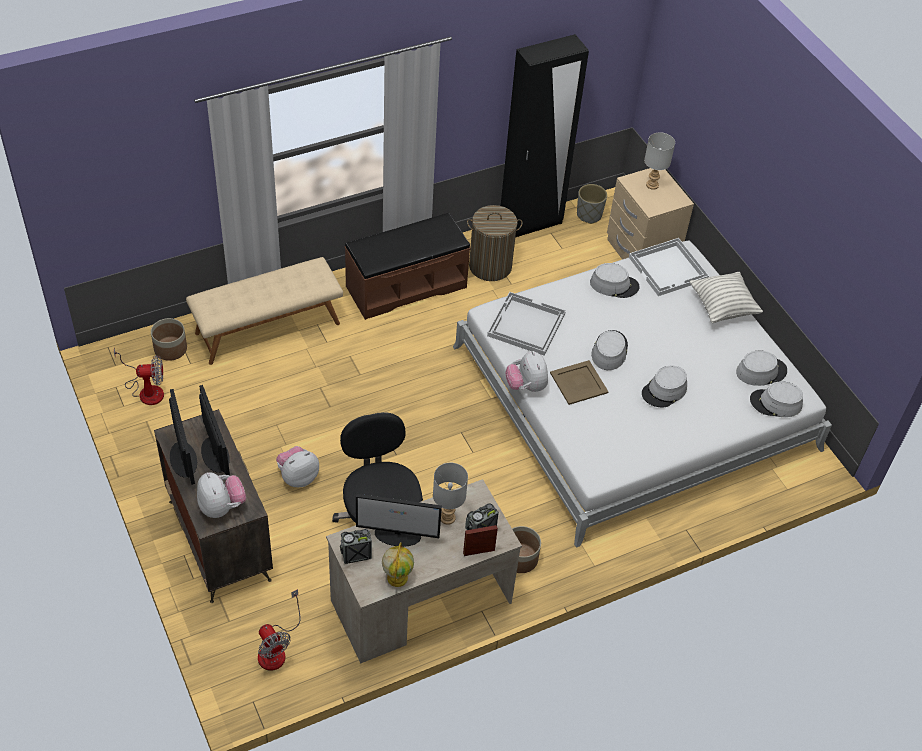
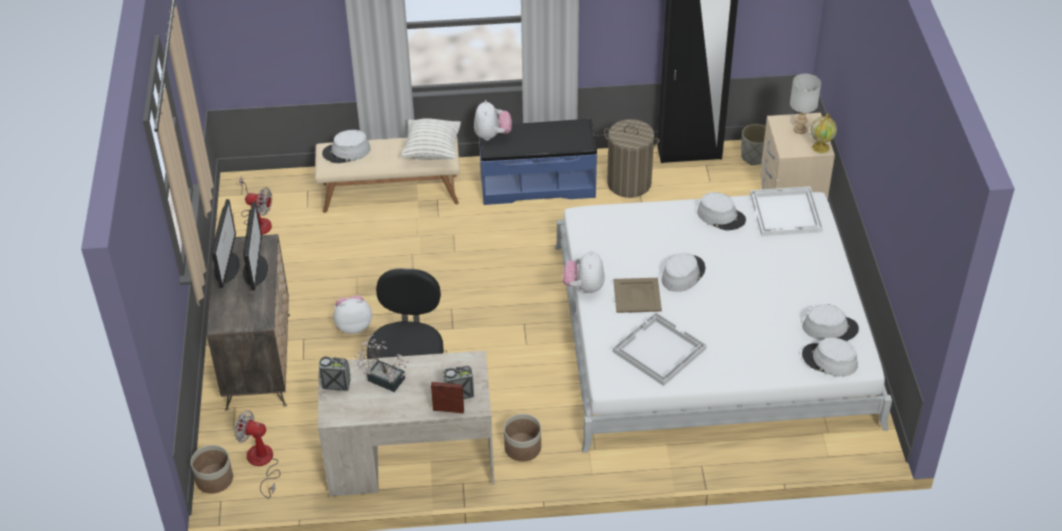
camera: 25 degrees right, 5 degrees down
planter [151,318,187,361] -> planter moved to [191,445,233,494]
plush toy [197,472,246,518] -> plush toy moved to [474,100,512,141]
fan [258,589,301,671] -> fan turned 120 degrees clockwise [234,410,280,499]
brown bench [345,213,470,320] -> blue bench [479,119,597,205]
monitor [356,494,442,547] -> potted plant [354,335,410,392]
globe [382,542,414,587] -> globe moved to [810,114,837,153]
grey table lamp [433,463,468,525] -> none
white tray [487,292,566,356] -> white tray moved to [613,312,707,386]
grey hat [642,366,687,408] -> grey hat moved to [322,130,371,163]
pillow [690,272,763,323] -> pillow moved to [401,118,461,160]

